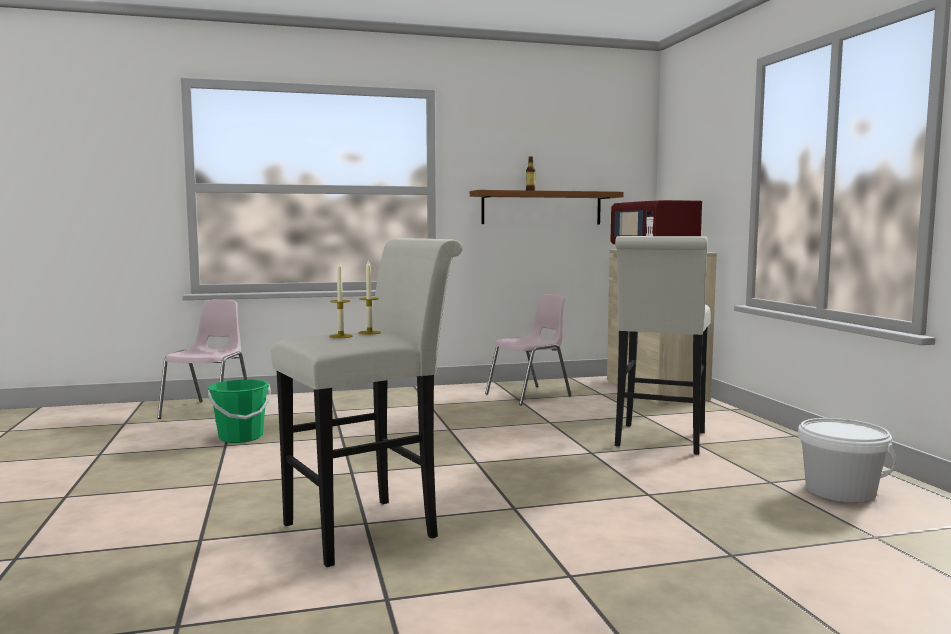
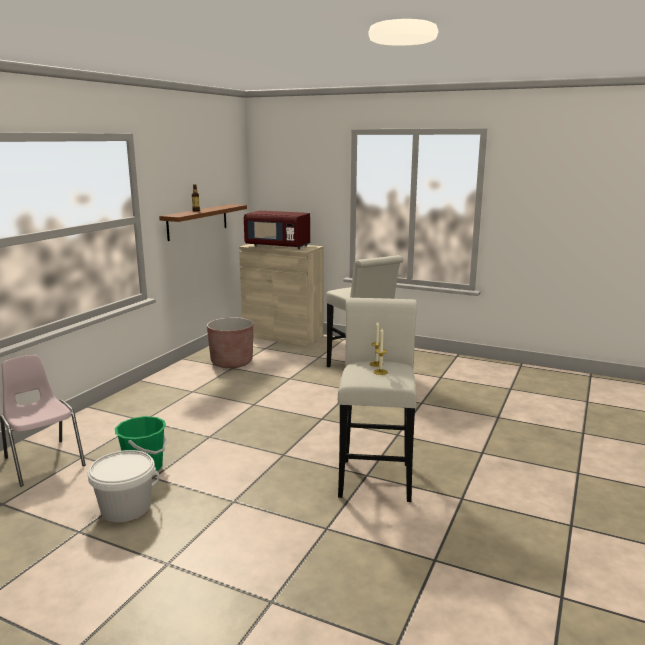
camera: 50 degrees left, 10 degrees up
pink chair [485,294,572,406] -> brown planter [207,317,253,368]
white bucket [798,418,896,503] -> white bucket moved to [88,450,159,522]

